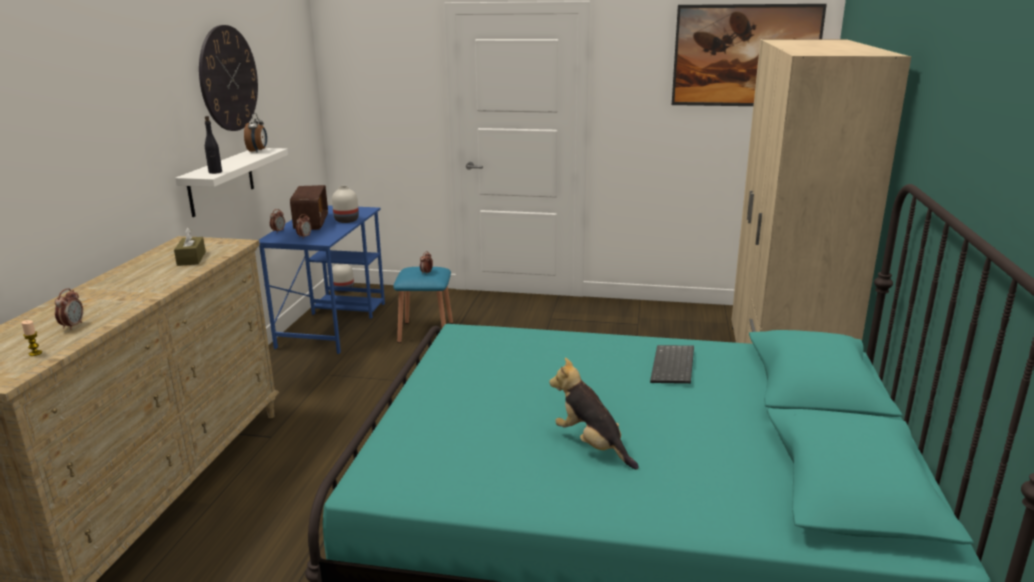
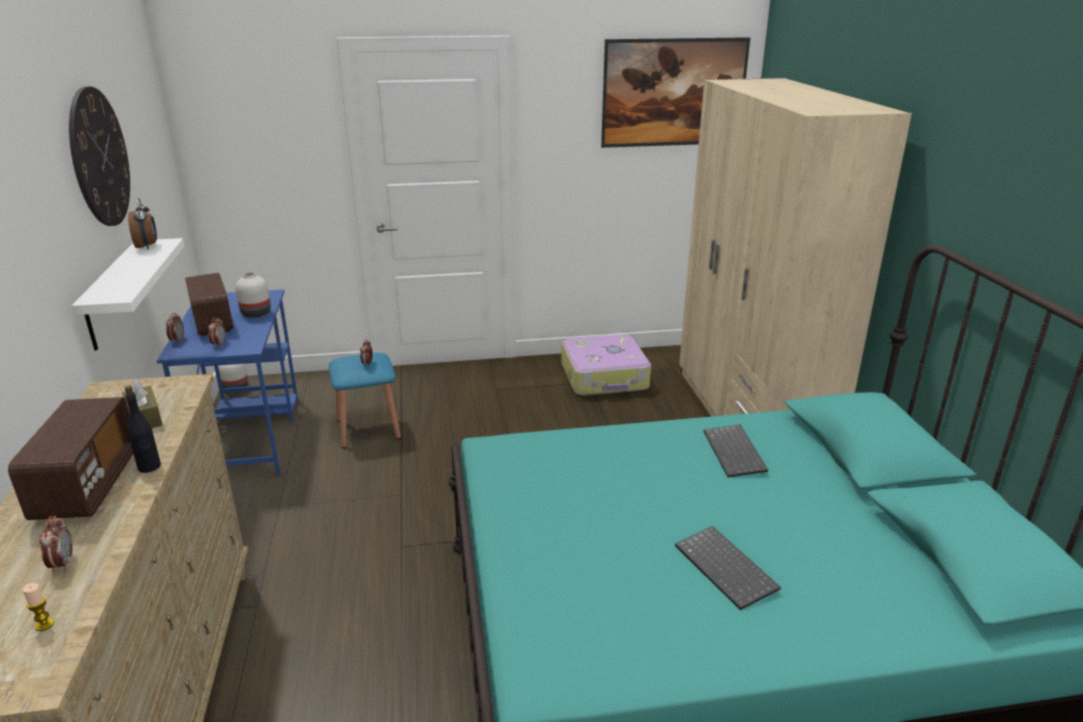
camera: 20 degrees left, 5 degrees up
black bottle [205,116,222,174] -> black bottle moved to [125,386,161,473]
plush toy [549,358,639,470] -> keyboard [675,526,781,610]
none -> radio [8,397,133,520]
none -> suitcase [561,334,651,396]

